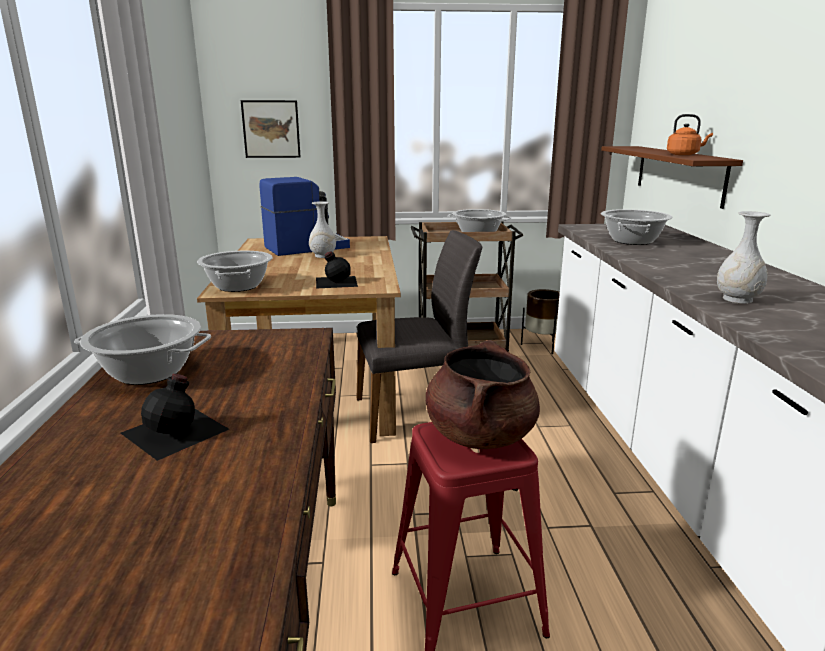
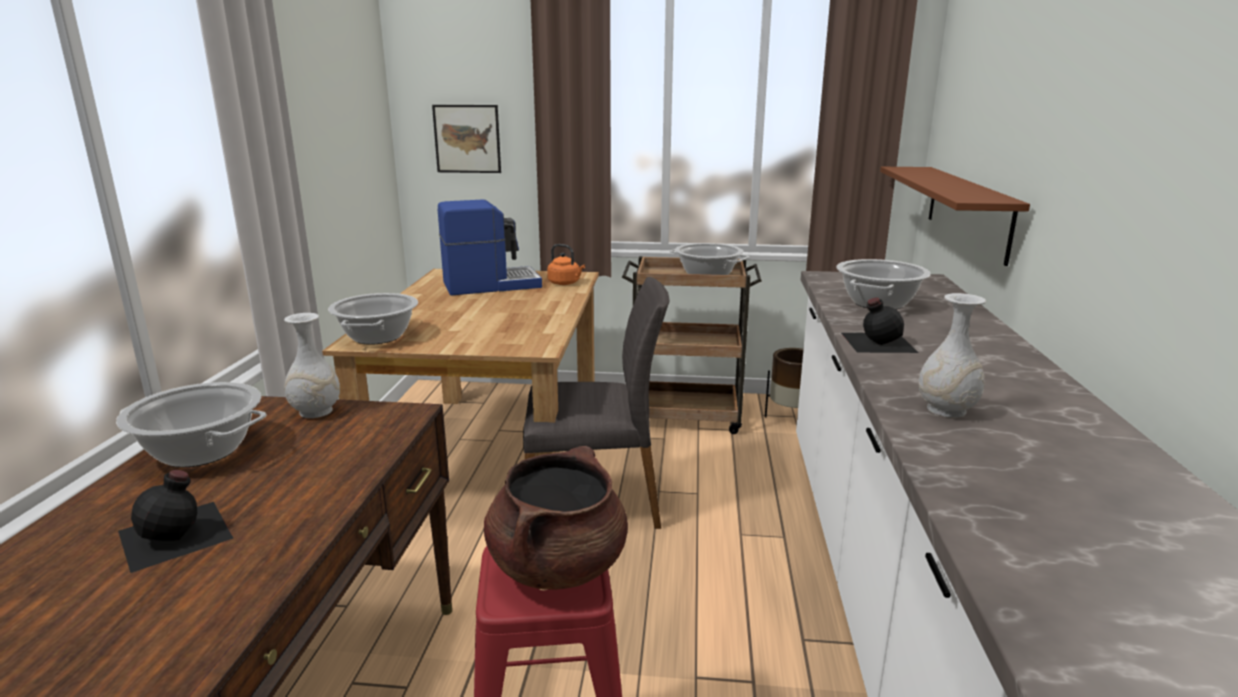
camera: 10 degrees right, 0 degrees up
white vase [309,201,336,258] -> white vase moved to [284,313,340,418]
black bottle [316,251,358,288] -> black bottle moved to [841,298,919,353]
orange kettle [667,114,713,155] -> orange kettle moved to [547,244,585,285]

